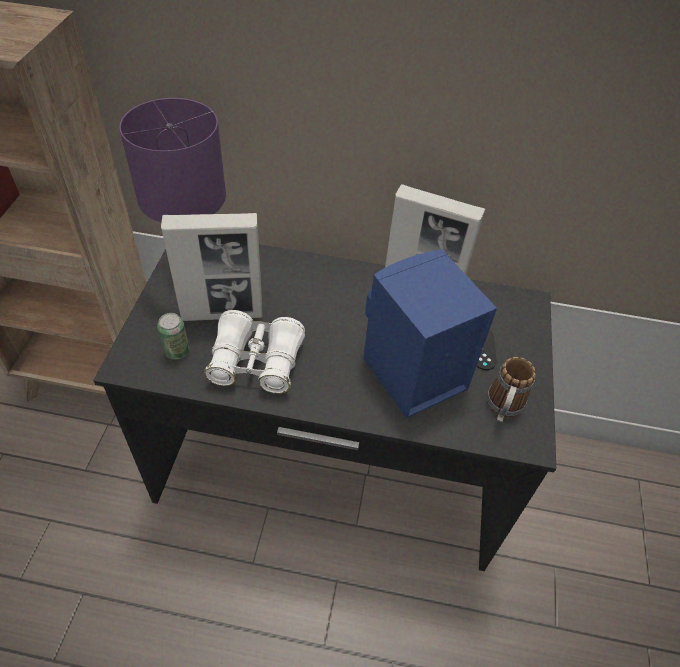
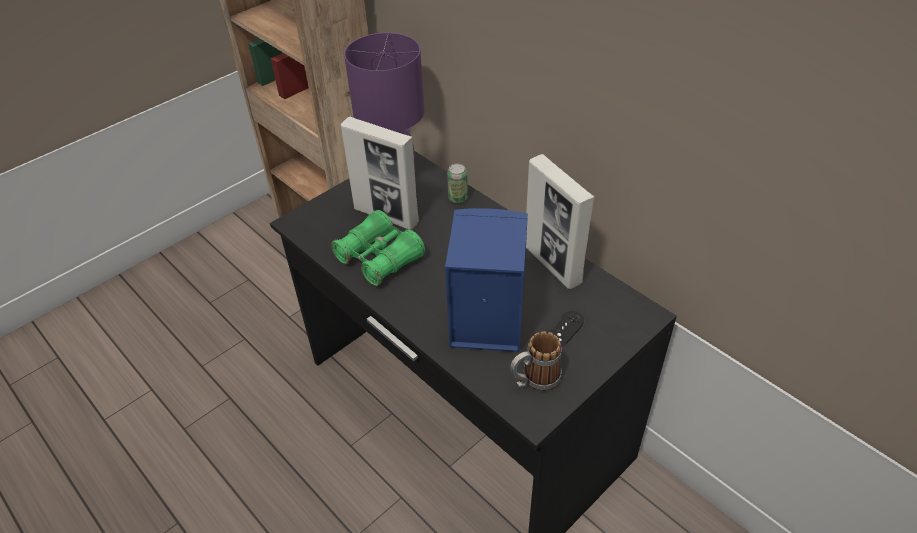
camera: 40 degrees right, 5 degrees down
can [157,313,189,360] -> can moved to [447,164,468,203]
white binoculars [204,310,305,394] -> green binoculars [331,210,425,286]

